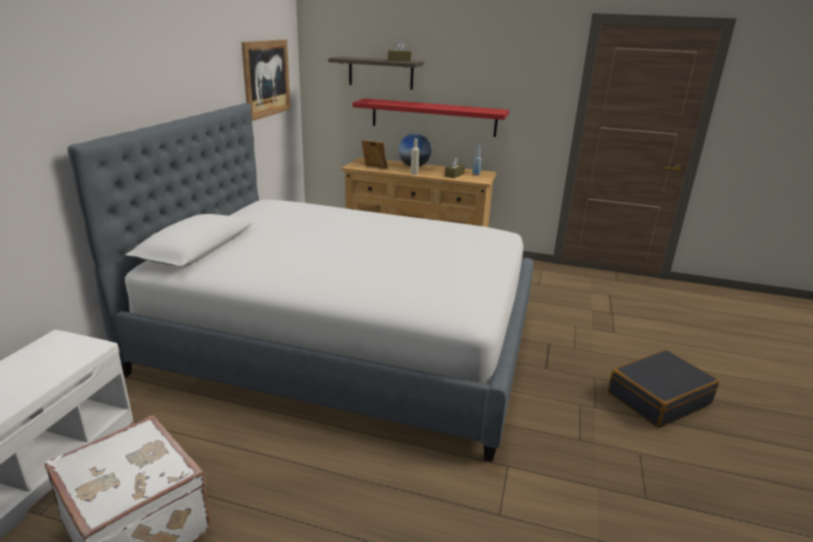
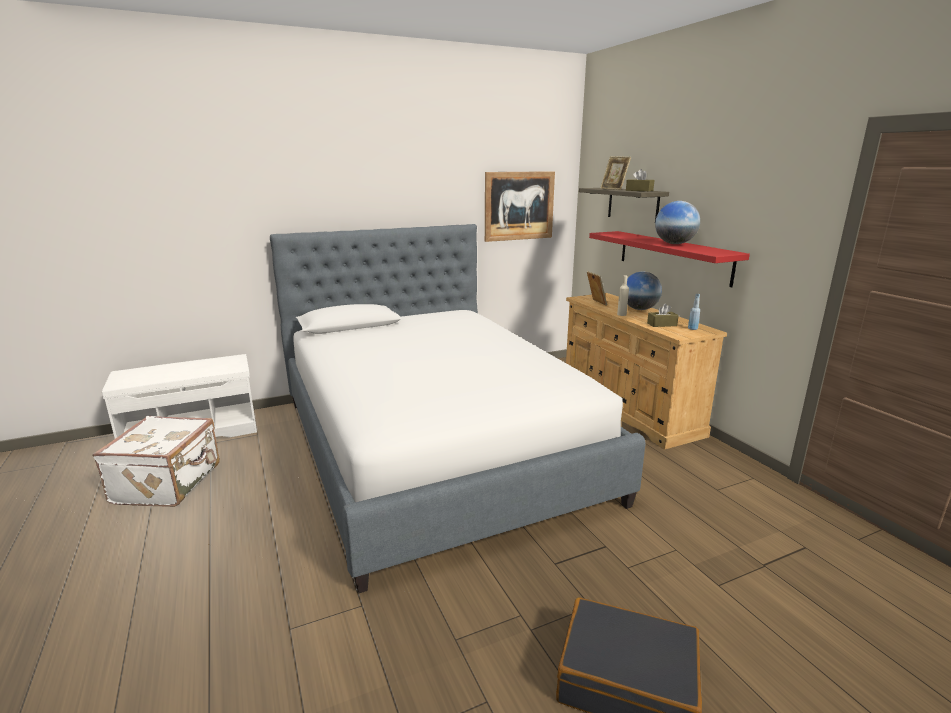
camera: 50 degrees right, 5 degrees down
none -> picture frame [600,157,631,190]
none -> globe [655,201,700,244]

